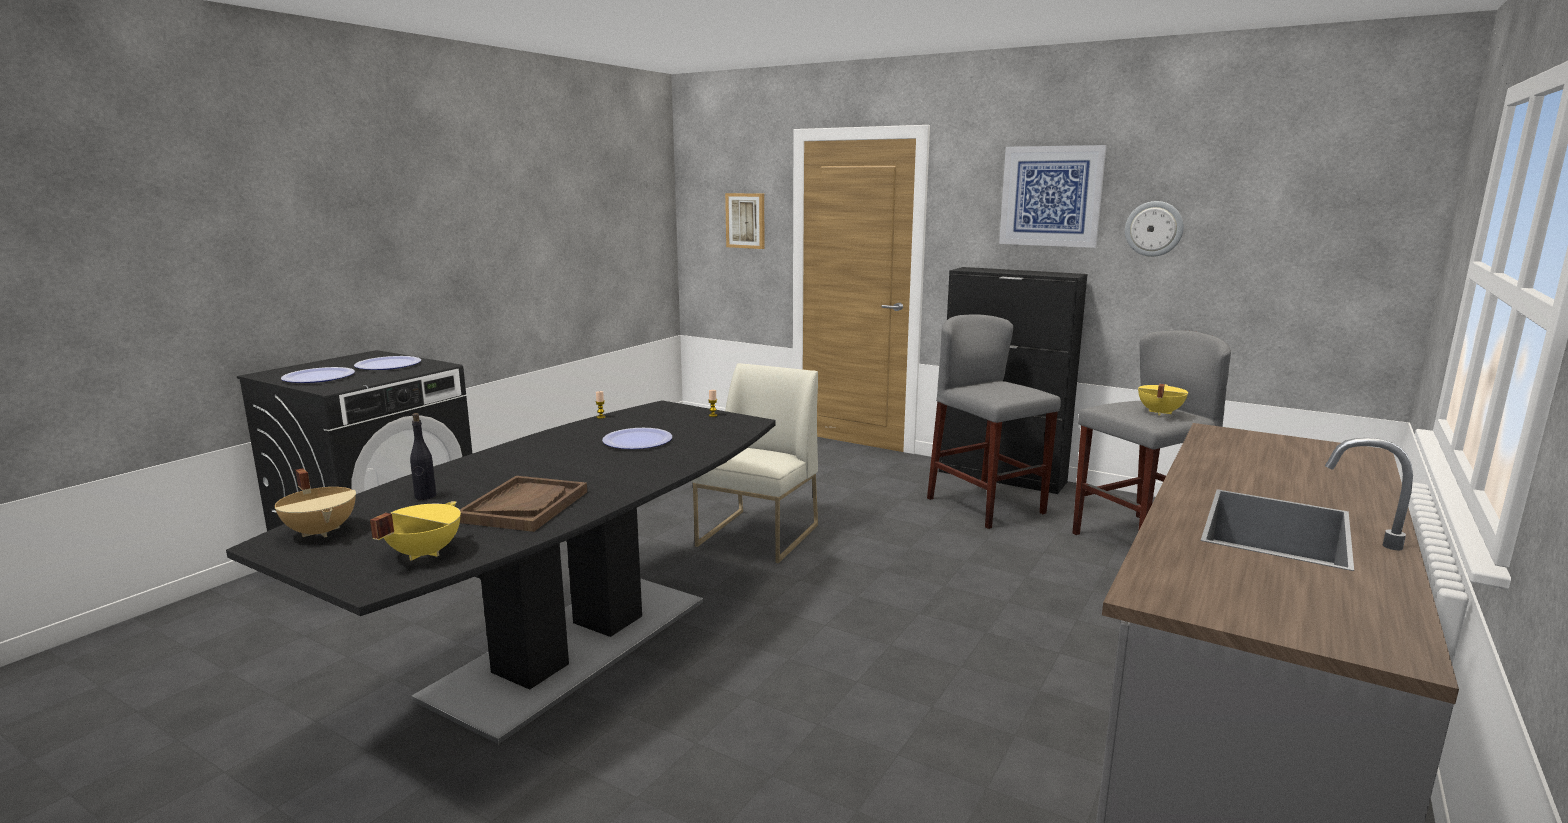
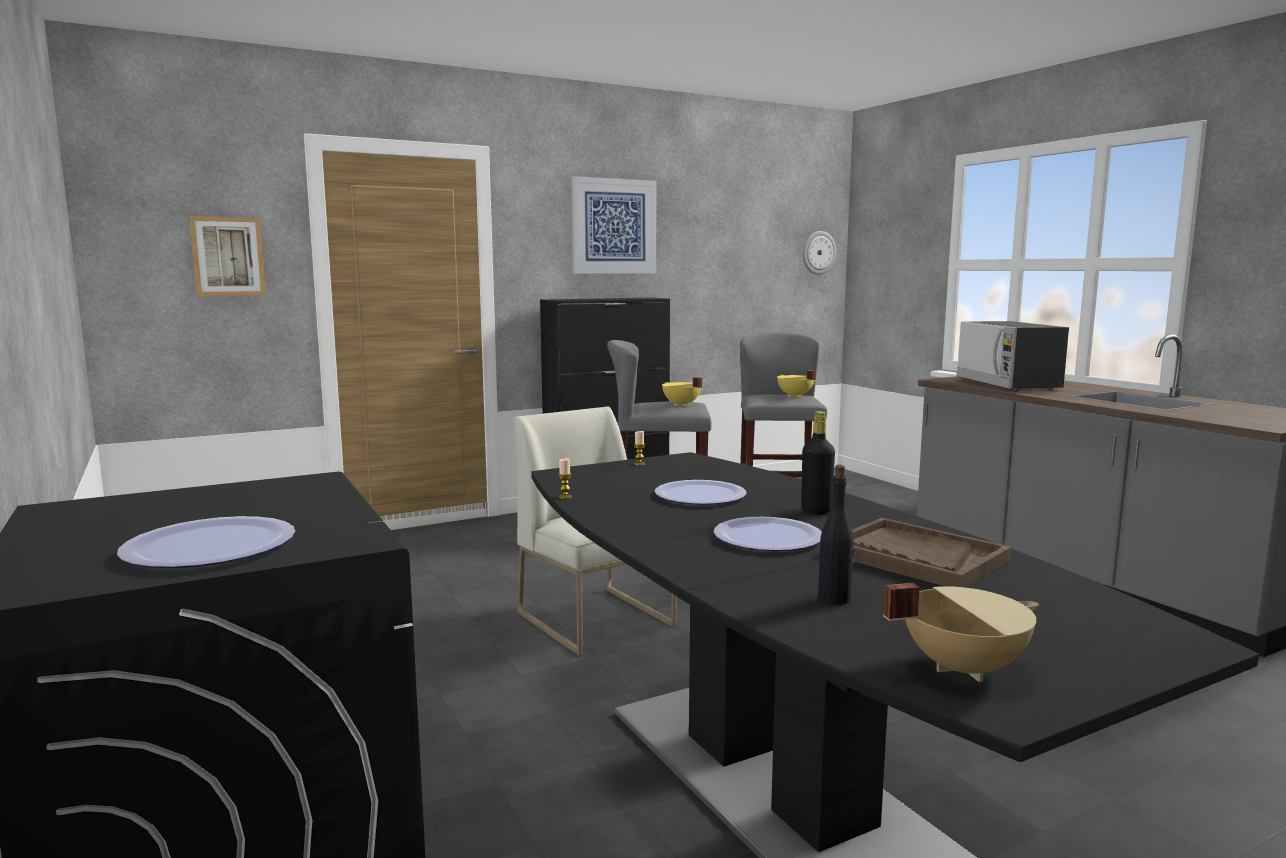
camera: 60 degrees left, 5 degrees down
plate [354,356,421,370] -> plate moved to [714,517,822,551]
yellow cooking pot [370,501,461,561] -> yellow cooking pot moved to [662,377,702,406]
wall clock [1125,201,1184,257] -> wall clock moved to [802,231,836,275]
none -> black bottle [801,411,835,515]
none -> microwave [956,321,1069,390]

